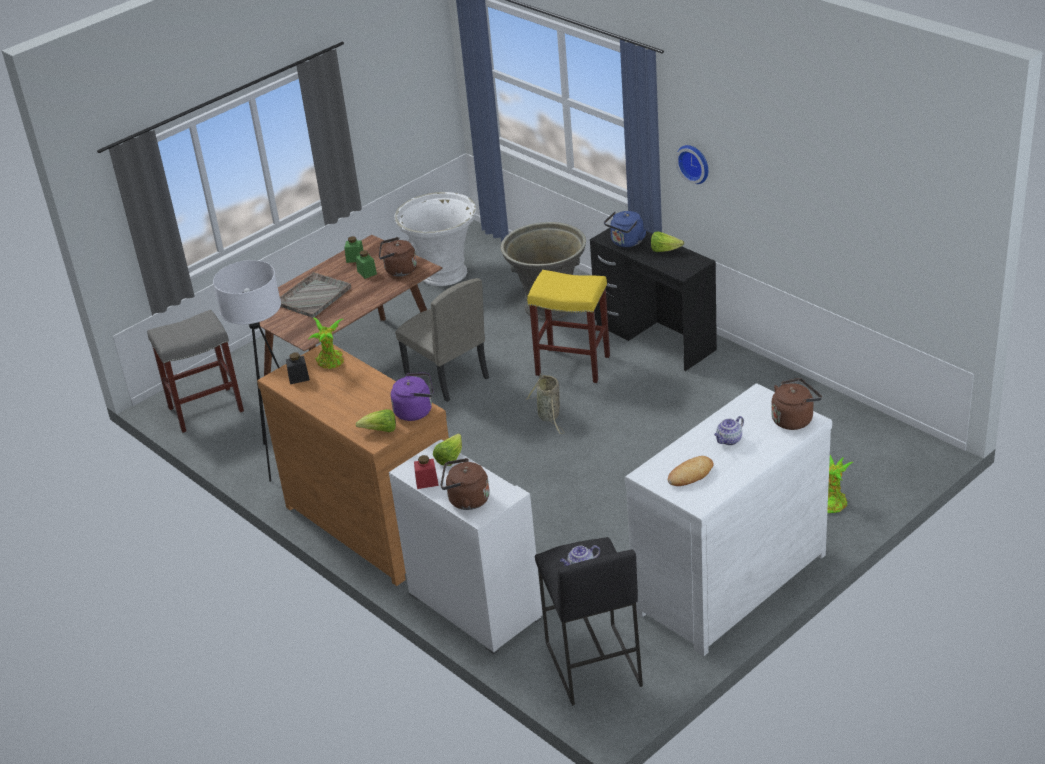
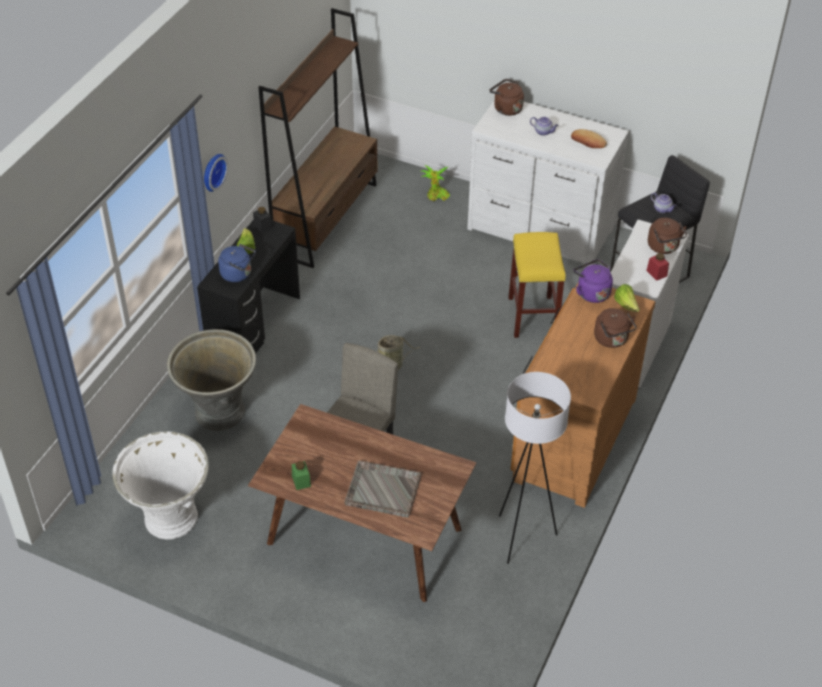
camera: 115 degrees left, 10 degrees up
grey stool [147,310,244,433] -> none
black jar [286,353,310,384] -> black jar moved to [253,207,272,233]
potted plant [308,318,344,369] -> none
green jar [356,250,377,279] -> none
brown kettle [379,237,417,276] -> brown kettle moved to [594,308,637,348]
lettuce [433,433,462,466] -> none
yellow stool [527,270,610,383] -> yellow stool moved to [508,232,566,338]
none -> brown bookcase [258,8,378,268]

